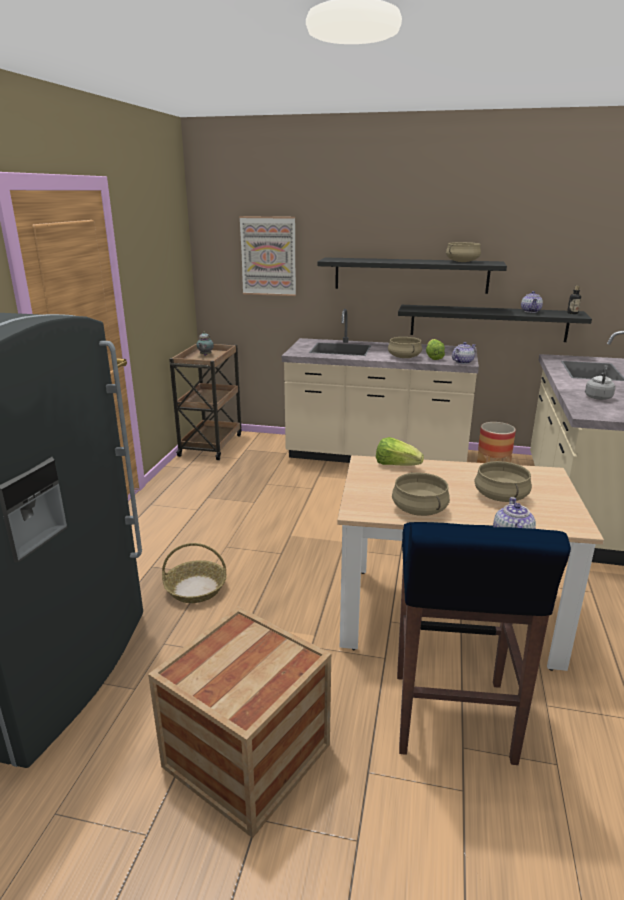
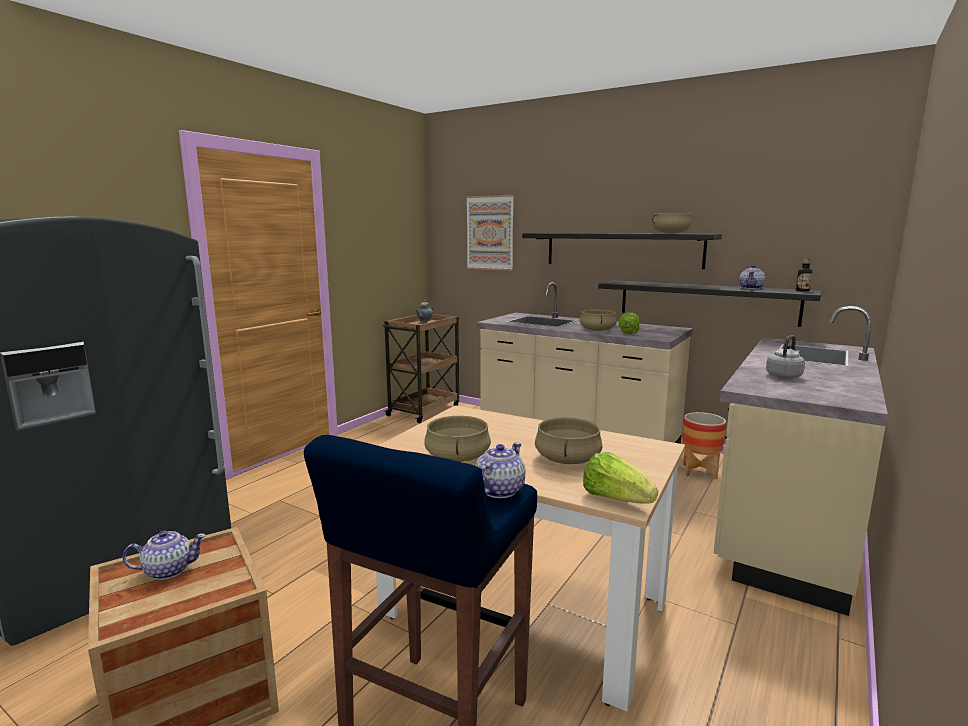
camera: 20 degrees right, 10 degrees down
basket [162,543,227,603] -> none
lettuce [376,437,424,465] -> lettuce moved to [583,452,658,504]
teapot [452,342,476,364] -> teapot moved to [122,530,206,580]

